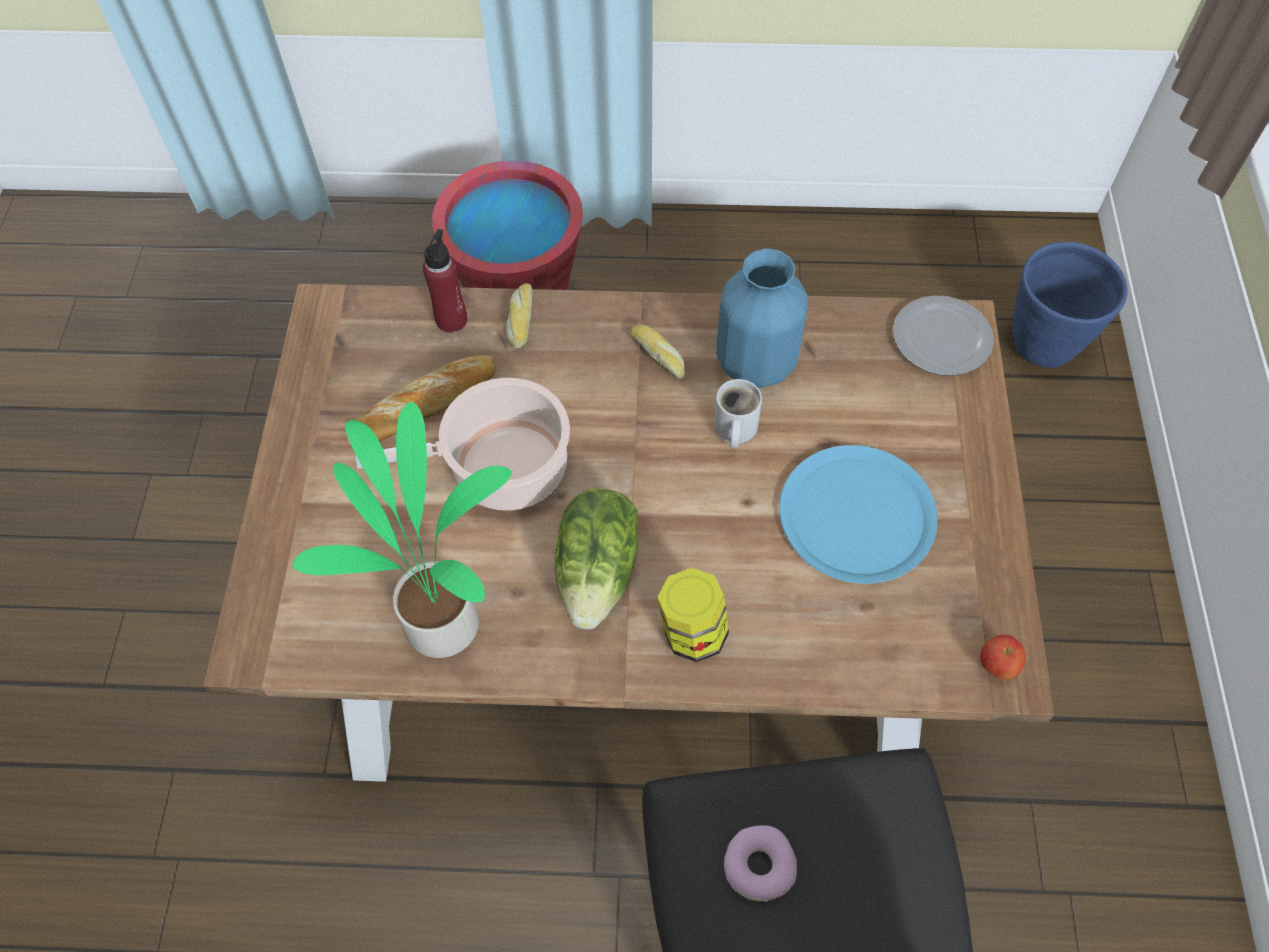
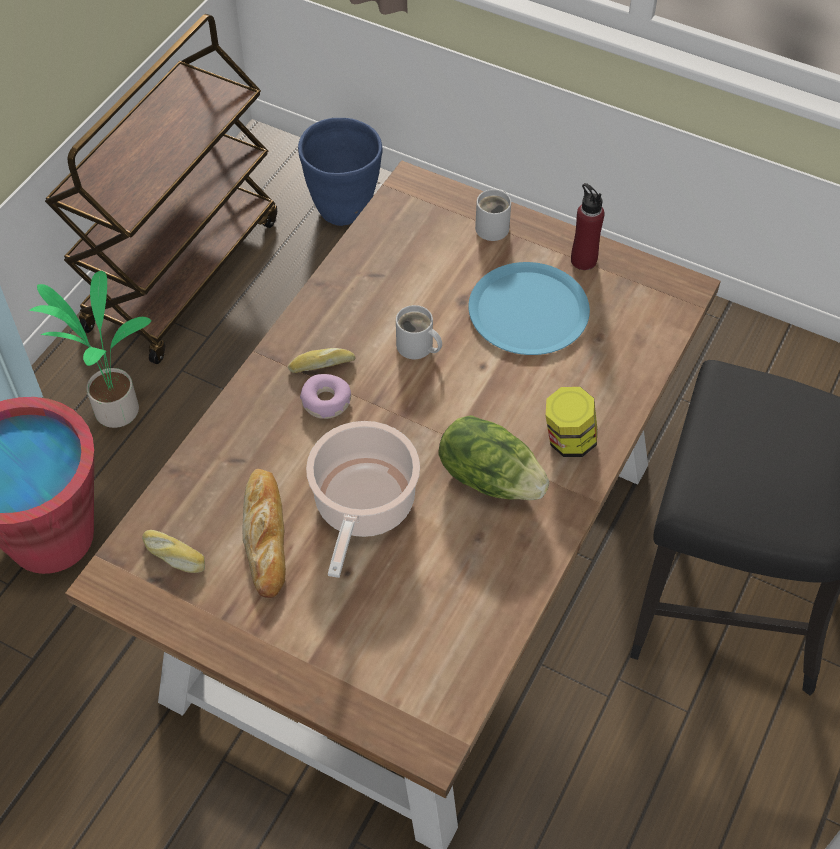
camera: 65 degrees left, 5 degrees down
potted plant [292,401,511,658] -> potted plant moved to [29,271,152,428]
red bottle [423,229,467,333] -> red bottle moved to [571,183,605,270]
bread [506,283,532,348] -> bread moved to [142,530,205,573]
blue vase [716,248,808,388] -> none
donut [724,825,797,902] -> donut moved to [300,374,351,419]
plate [893,296,994,376] -> none
apple [980,635,1026,680] -> none
none -> brown cart [45,14,277,364]
none -> white mug [475,189,511,241]

